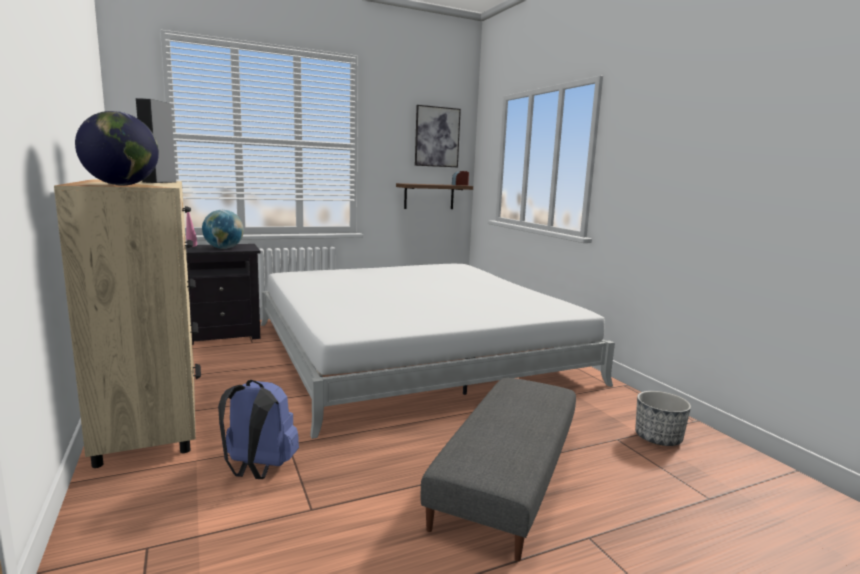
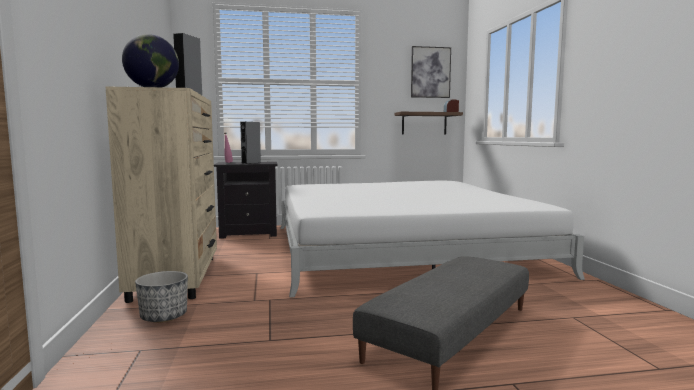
camera: 15 degrees right, 5 degrees down
globe [202,210,244,249] -> grey speaker [240,122,261,164]
blue backpack [218,380,299,479] -> none
planter [635,391,691,446] -> planter moved to [135,271,188,323]

